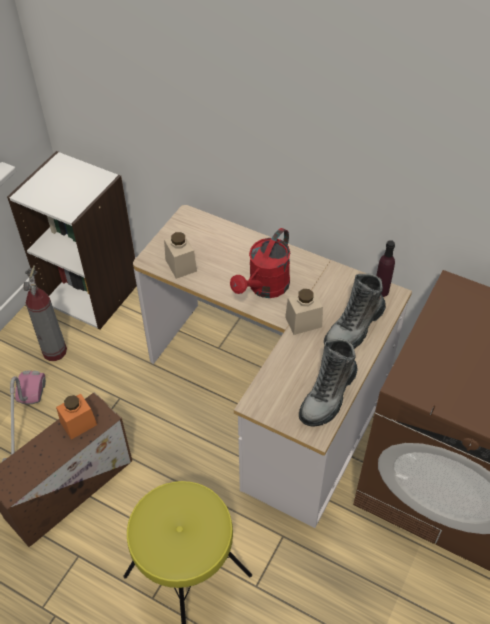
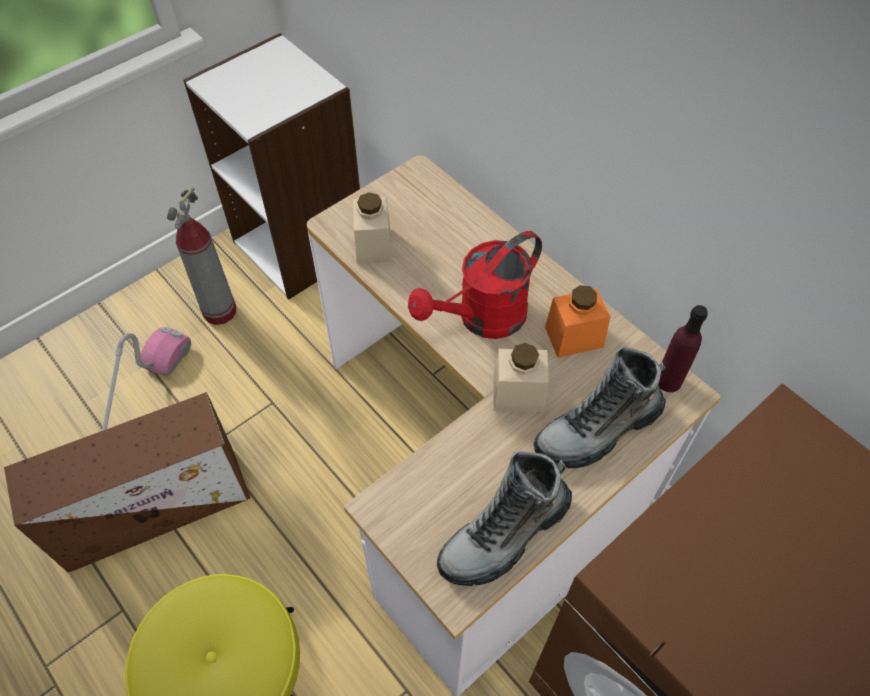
camera: 20 degrees right, 5 degrees up
orange jar [56,394,97,440] -> orange jar moved to [545,285,610,358]

